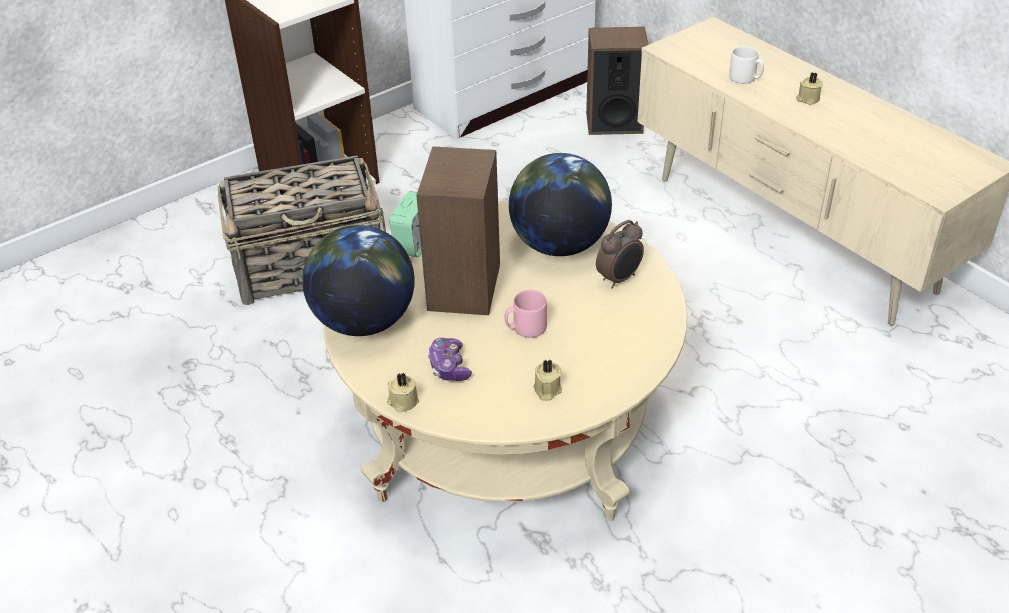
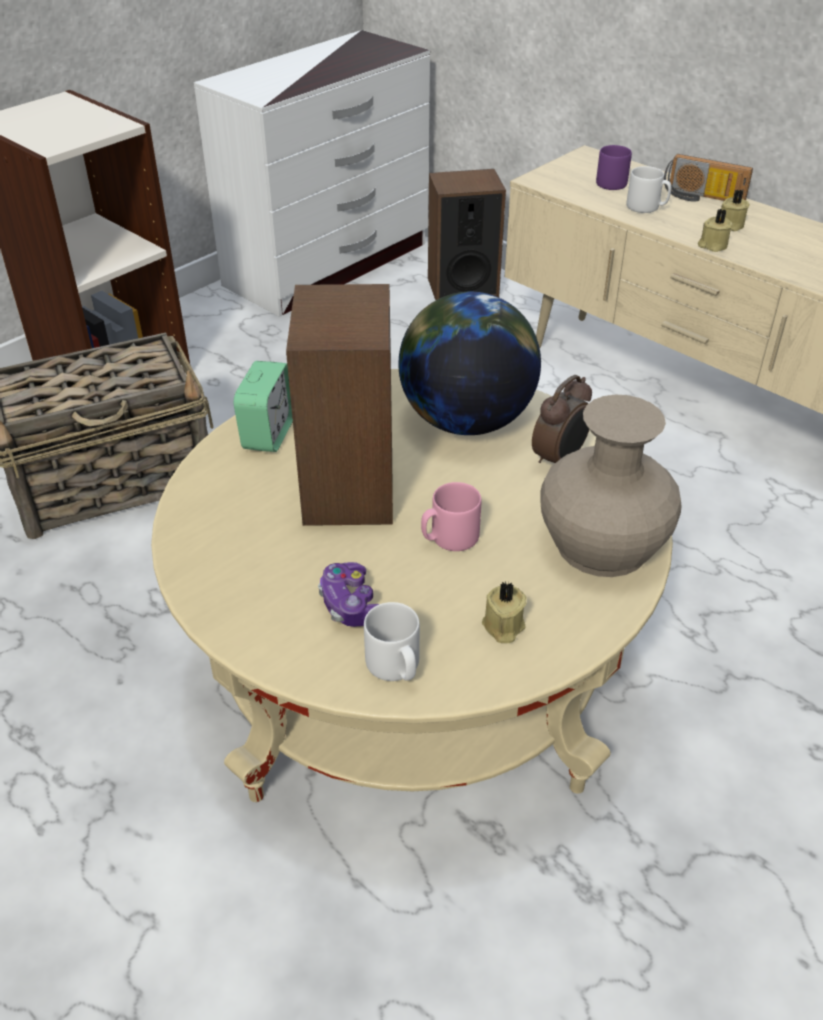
camera: 10 degrees left, 0 degrees up
globe [302,225,415,336] -> none
beige candle [387,372,419,412] -> beige candle moved to [698,209,733,252]
none -> white mug [364,602,420,681]
none -> beige vase [541,395,682,577]
none -> purple mug [596,145,632,190]
none -> radio [664,154,753,202]

